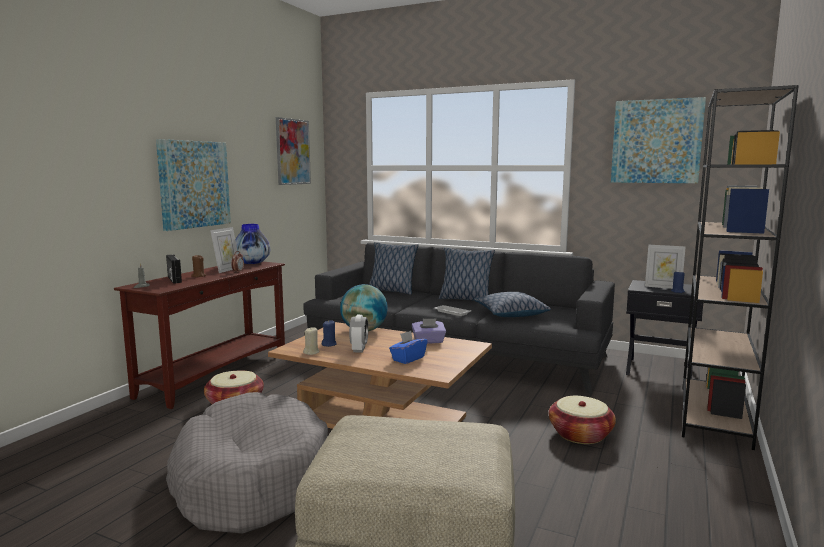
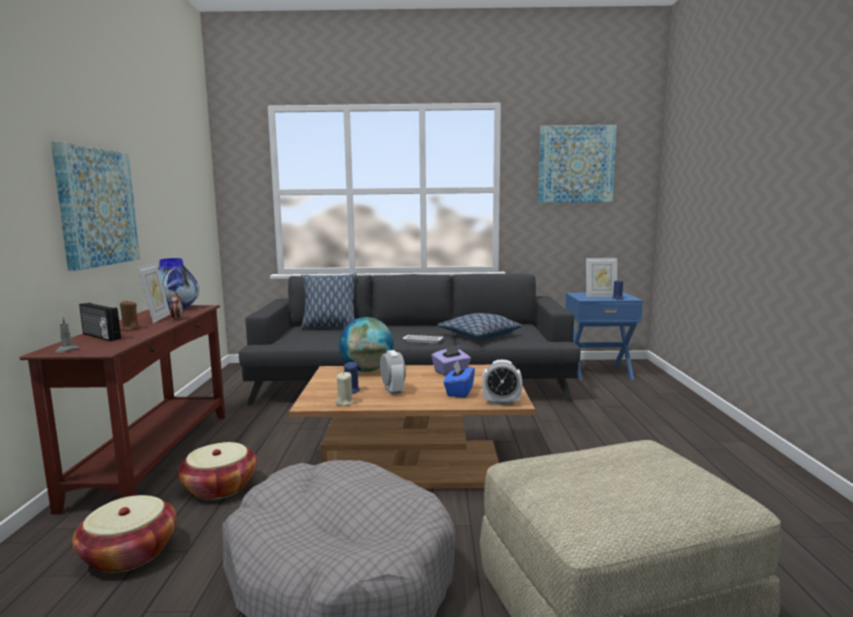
camera: 25 degrees left, 0 degrees up
picture [276,117,311,185] -> none
pillow [439,248,495,300] -> none
basket [549,396,616,444] -> basket moved to [72,495,177,573]
black side table [626,280,703,379] -> blue side table [566,292,643,380]
beige bookcase [682,85,799,450] -> none
none -> alarm clock [482,360,522,405]

